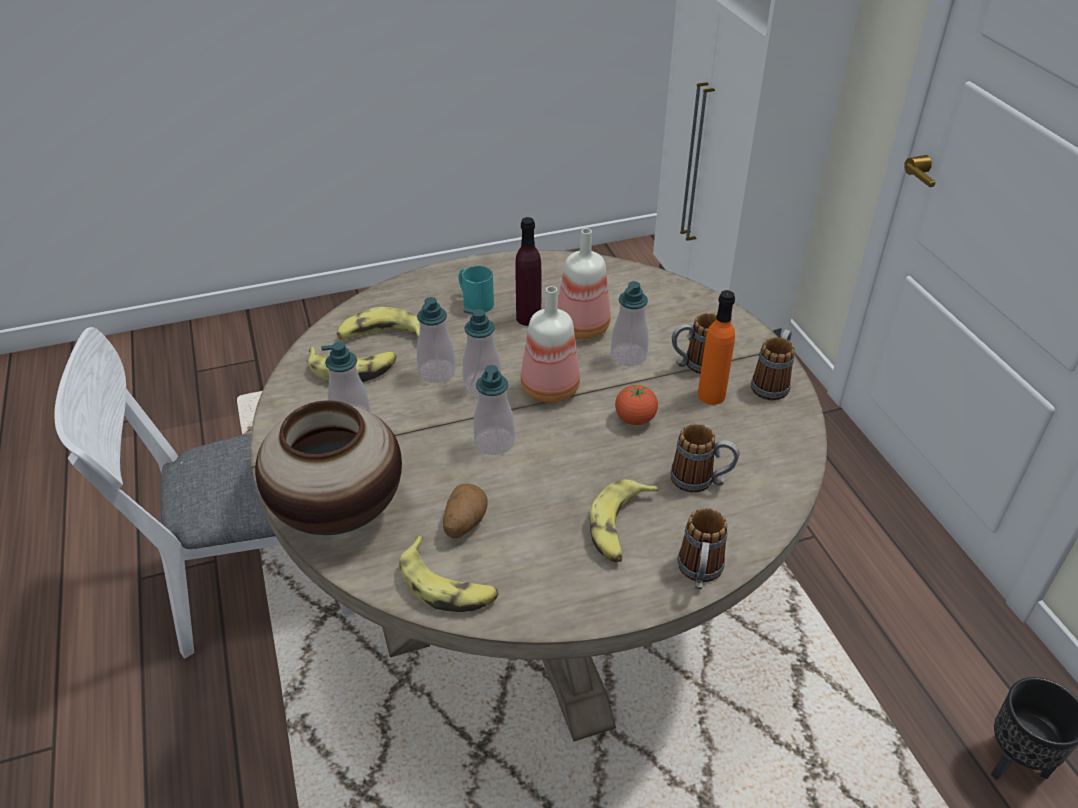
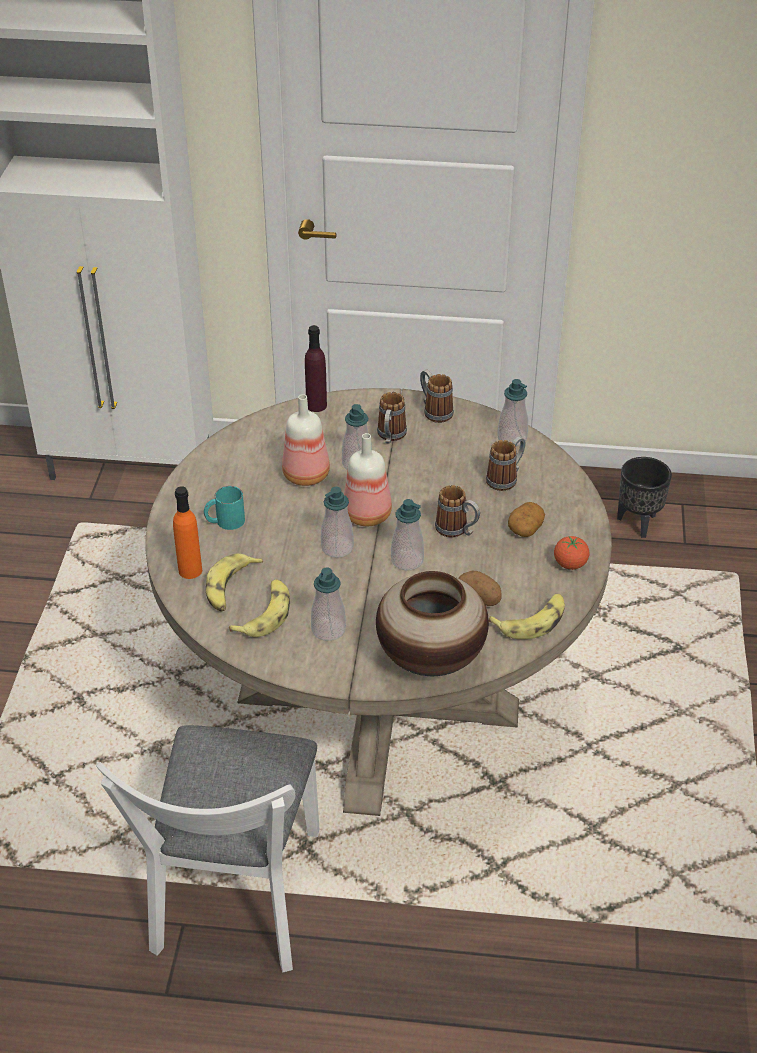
camera: 65 degrees left, 0 degrees up
soap dispenser [417,297,456,383] -> soap dispenser moved to [497,379,528,446]
purple bottle [515,217,541,326] -> purple bottle moved to [305,325,327,412]
banana [590,479,658,562] -> potato [508,502,545,537]
tomato [615,385,658,425] -> tomato moved to [554,536,589,570]
mug [678,508,728,589] -> mug moved to [435,485,480,537]
orange bottle [698,290,735,405] -> orange bottle moved to [173,486,202,579]

